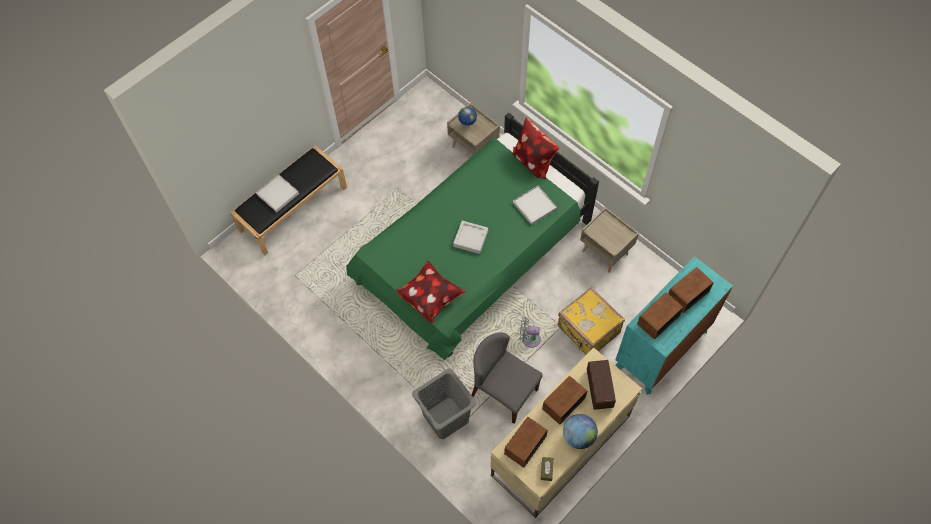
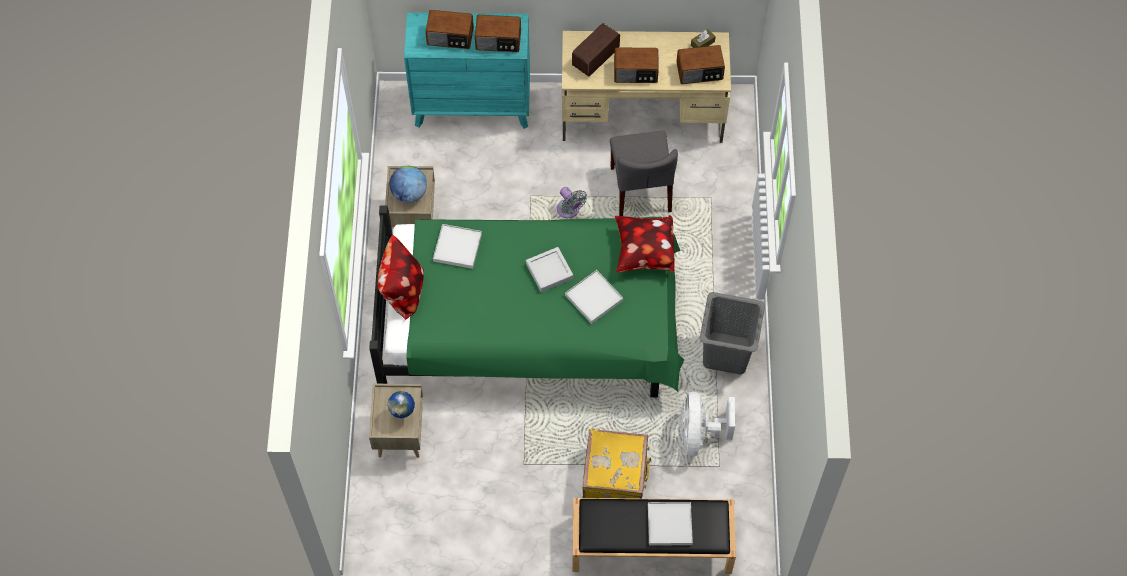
camera: 135 degrees left, 0 degrees up
grey laundry basket [412,369,476,439] -> grey laundry basket moved to [700,292,765,375]
yellow suitcase [558,287,625,355] -> yellow suitcase moved to [582,429,651,499]
globe [563,414,598,449] -> globe moved to [390,166,427,203]
none -> white tray [565,270,623,324]
none -> white fan [679,392,735,457]

